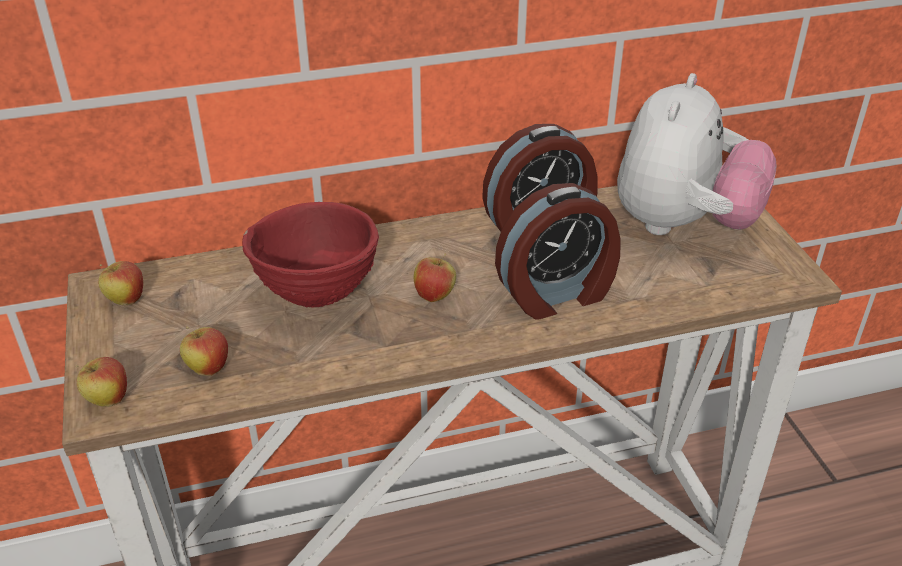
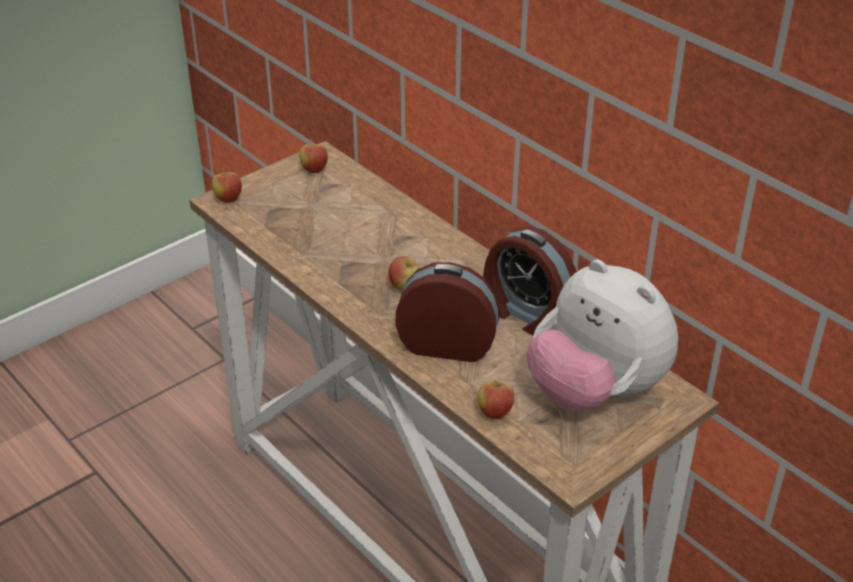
camera: 65 degrees right, 0 degrees up
apple [180,327,228,376] -> apple moved to [478,375,515,419]
red bowl [242,202,379,308] -> none
alarm clock [495,183,621,320] -> alarm clock turned 150 degrees clockwise [396,262,499,362]
plush toy [617,73,777,235] -> plush toy turned 45 degrees clockwise [527,259,678,411]

